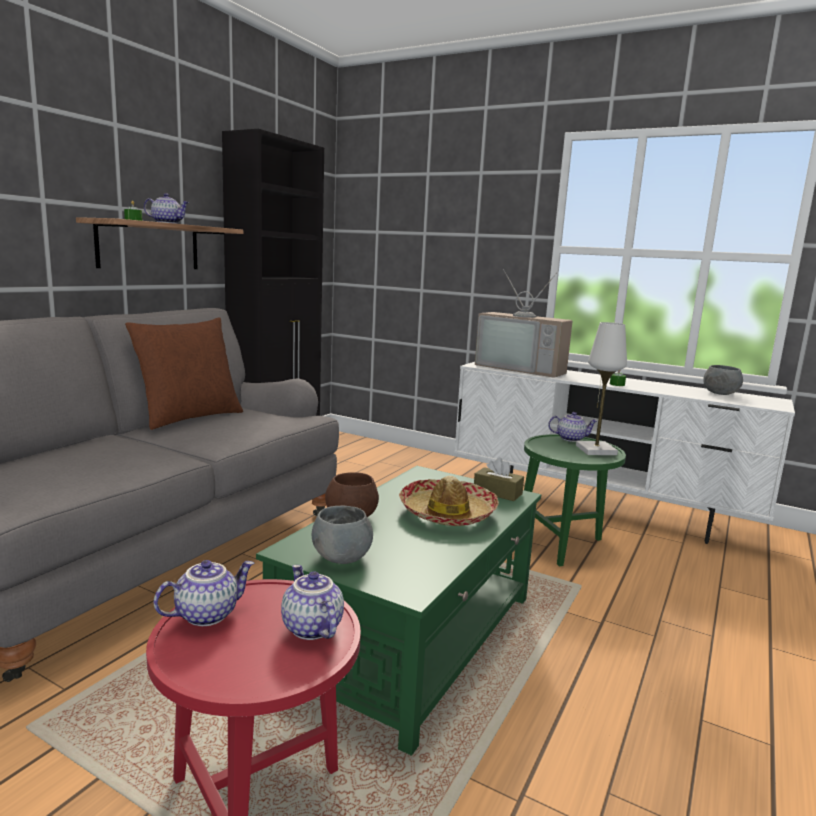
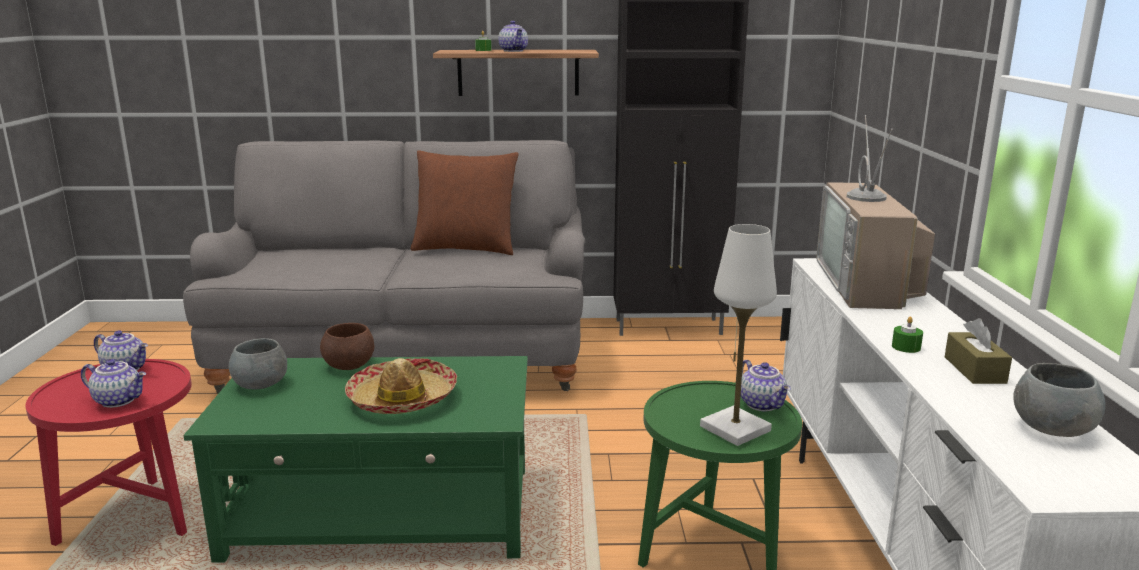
camera: 60 degrees right, 5 degrees up
teapot [281,565,344,640] -> teapot turned 75 degrees clockwise [81,359,146,408]
brown tissue box [474,457,524,501] -> brown tissue box moved to [945,318,1012,384]

